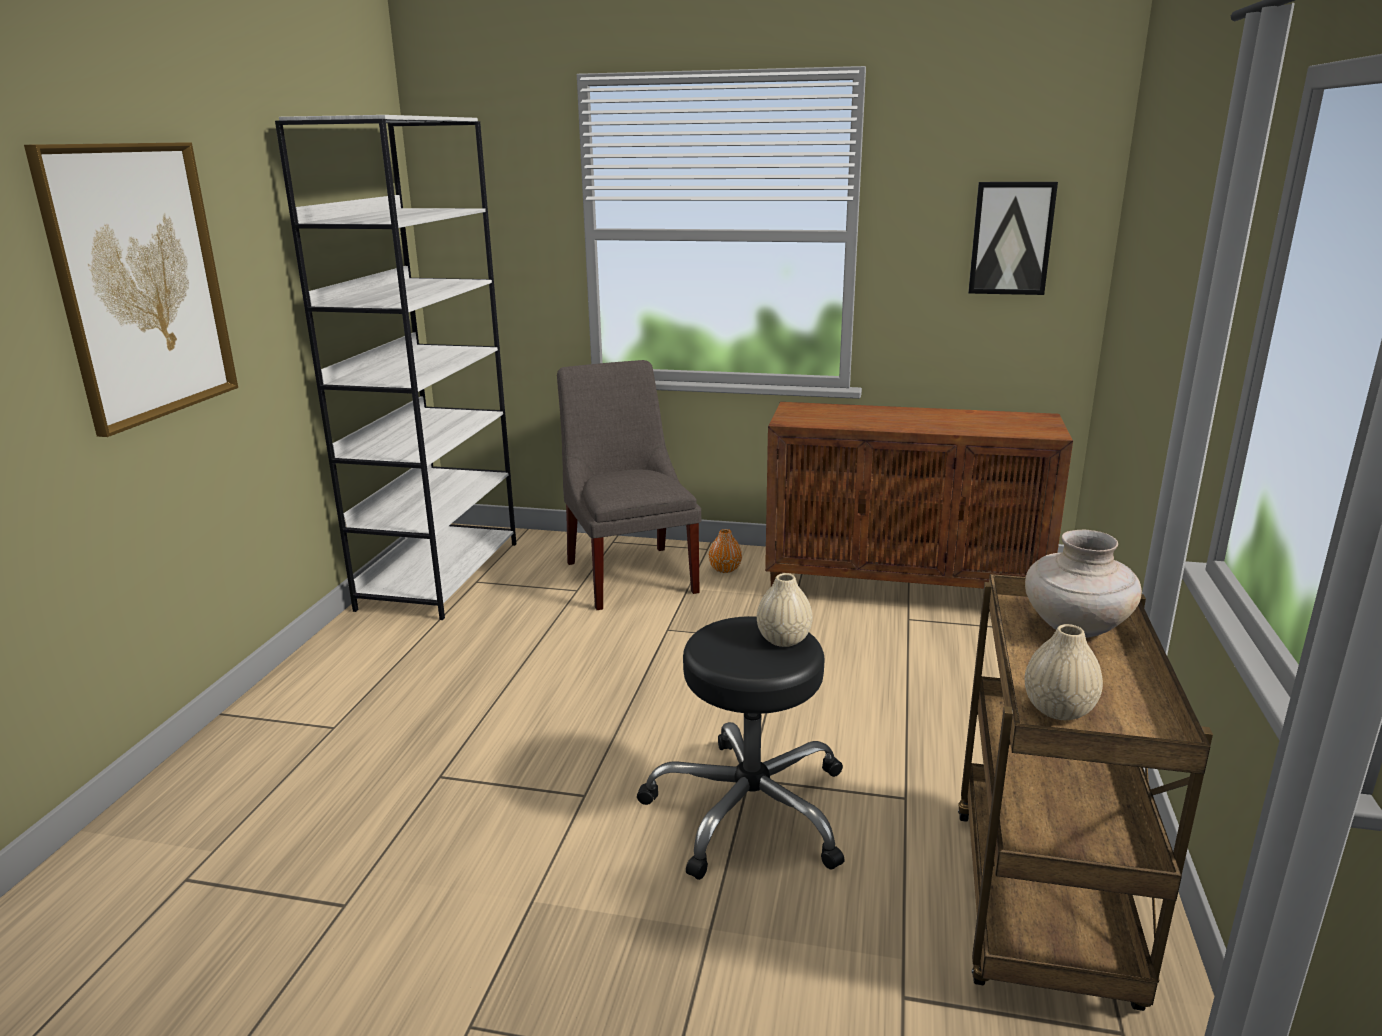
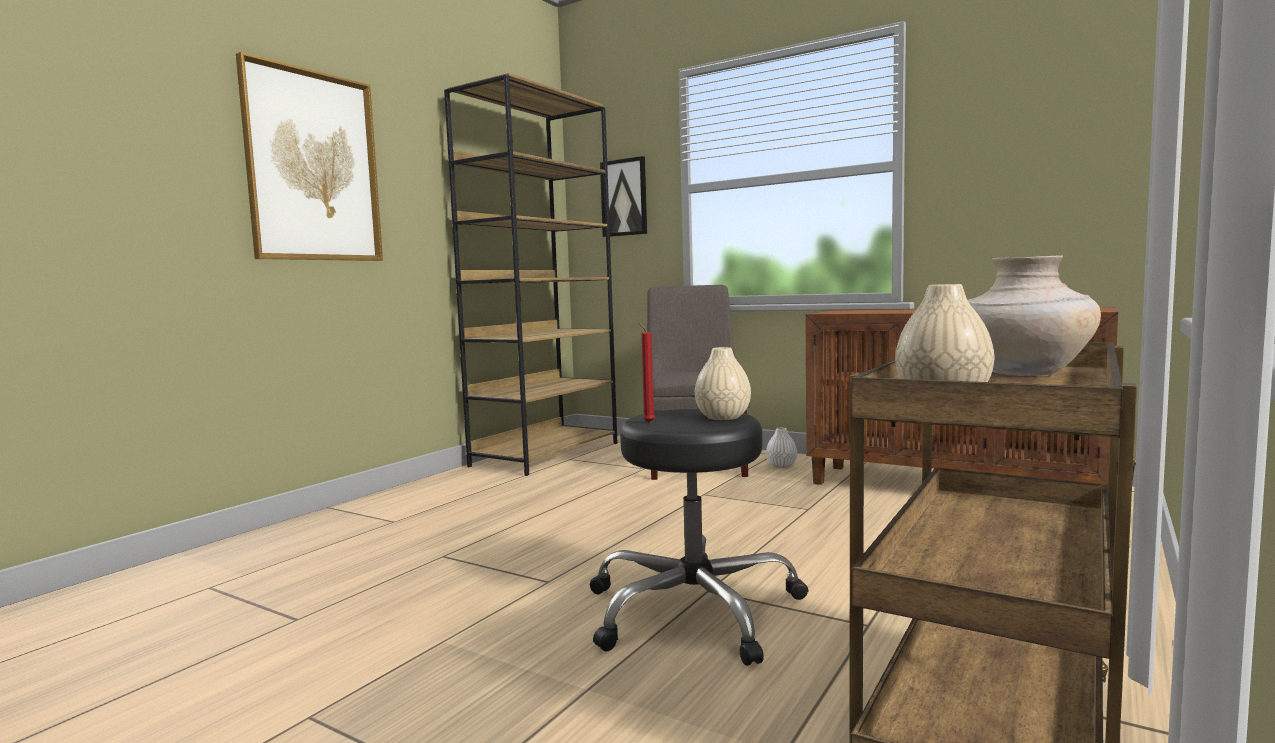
camera: 20 degrees right, 15 degrees down
white bookcase [275,115,516,620] -> brown bookcase [444,73,617,476]
orange vase [709,529,742,573] -> white vase [766,428,797,468]
picture [968,182,1058,295] -> picture moved to [600,156,647,237]
none -> red candle [639,323,655,423]

